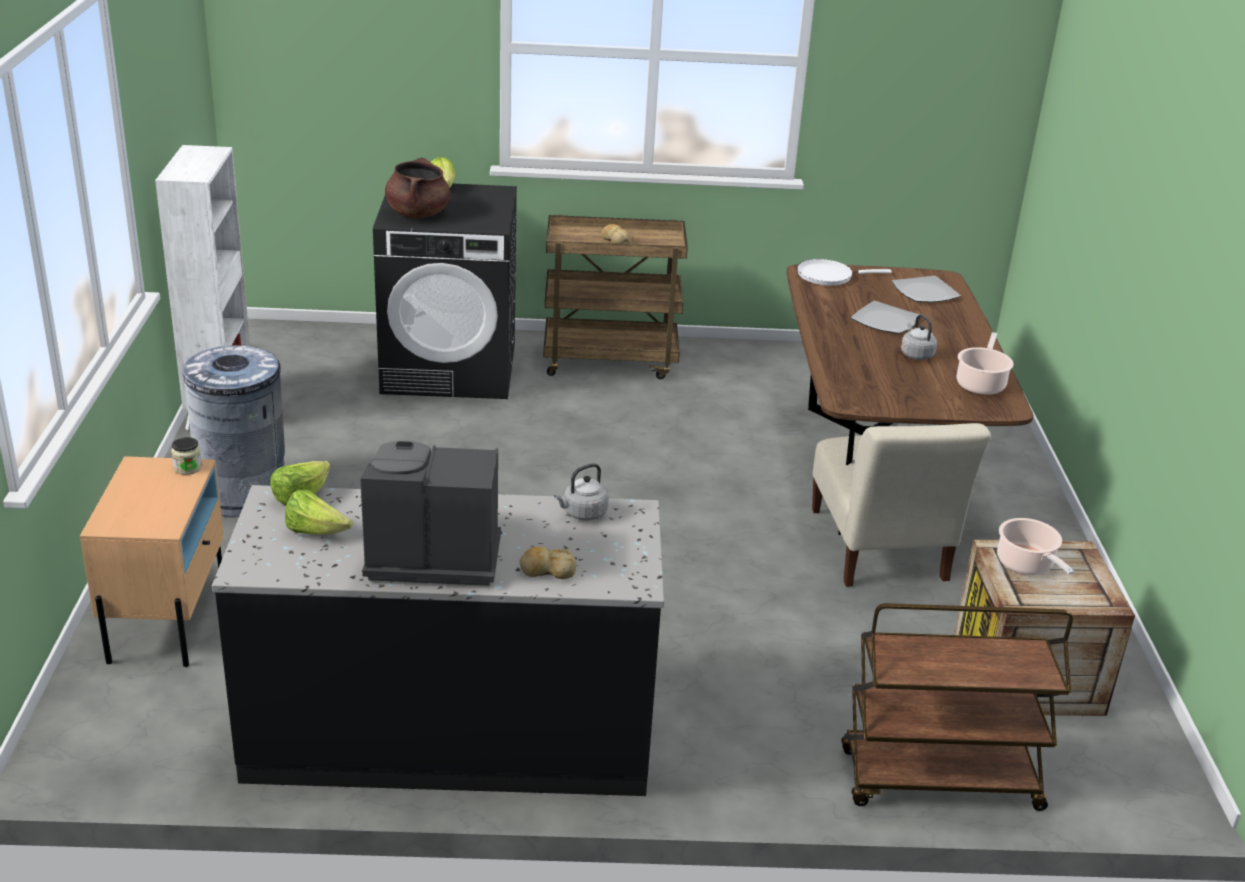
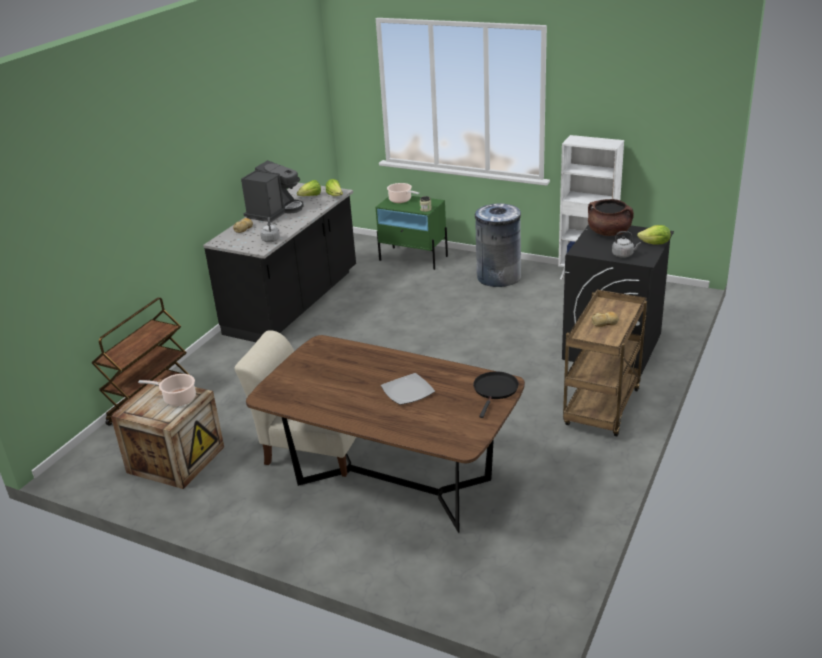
camera: 120 degrees right, 0 degrees up
beige nightstand [80,456,224,667] -> green nightstand [376,196,448,270]
white frying pan [797,259,892,285] -> black frying pan [473,371,519,418]
plate [892,276,961,303] -> none
grey kettle [901,314,937,360] -> grey kettle moved to [612,231,641,258]
cooking pot [957,332,1014,395] -> cooking pot moved to [387,183,419,203]

